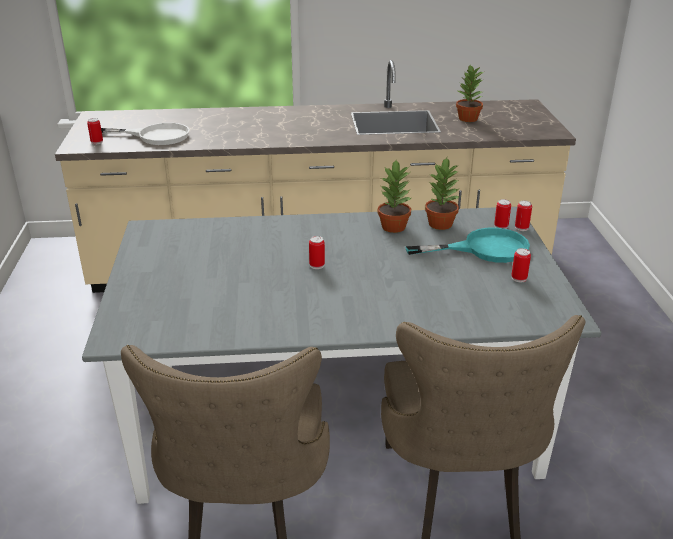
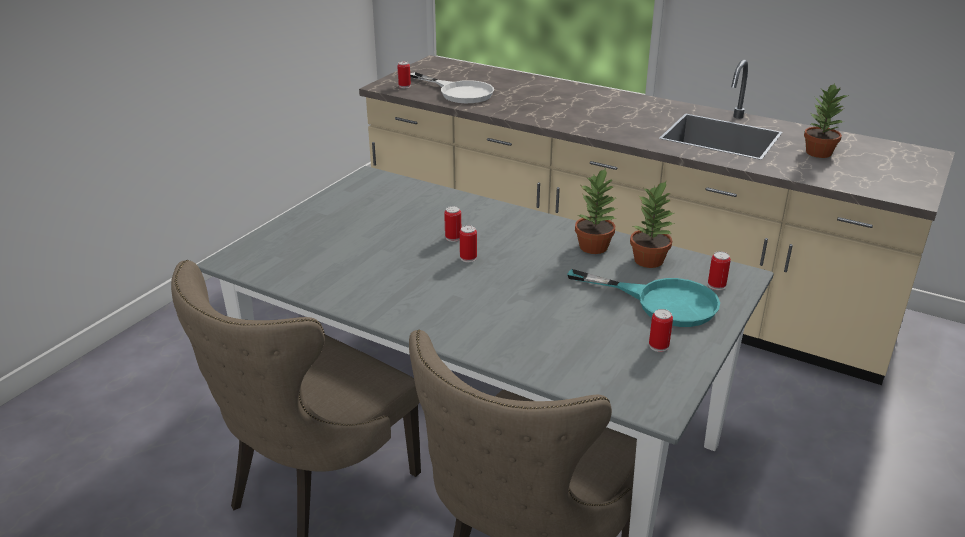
camera: 35 degrees right, 0 degrees up
can [515,201,532,231] -> can moved to [444,206,461,242]

